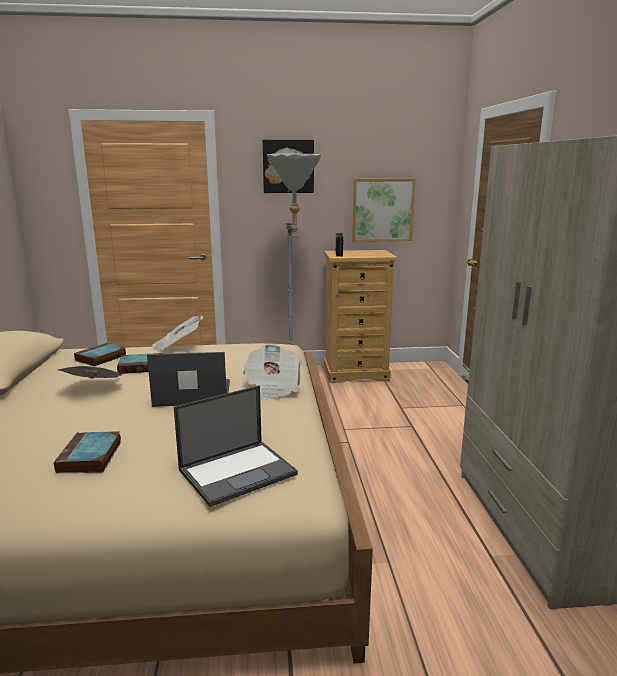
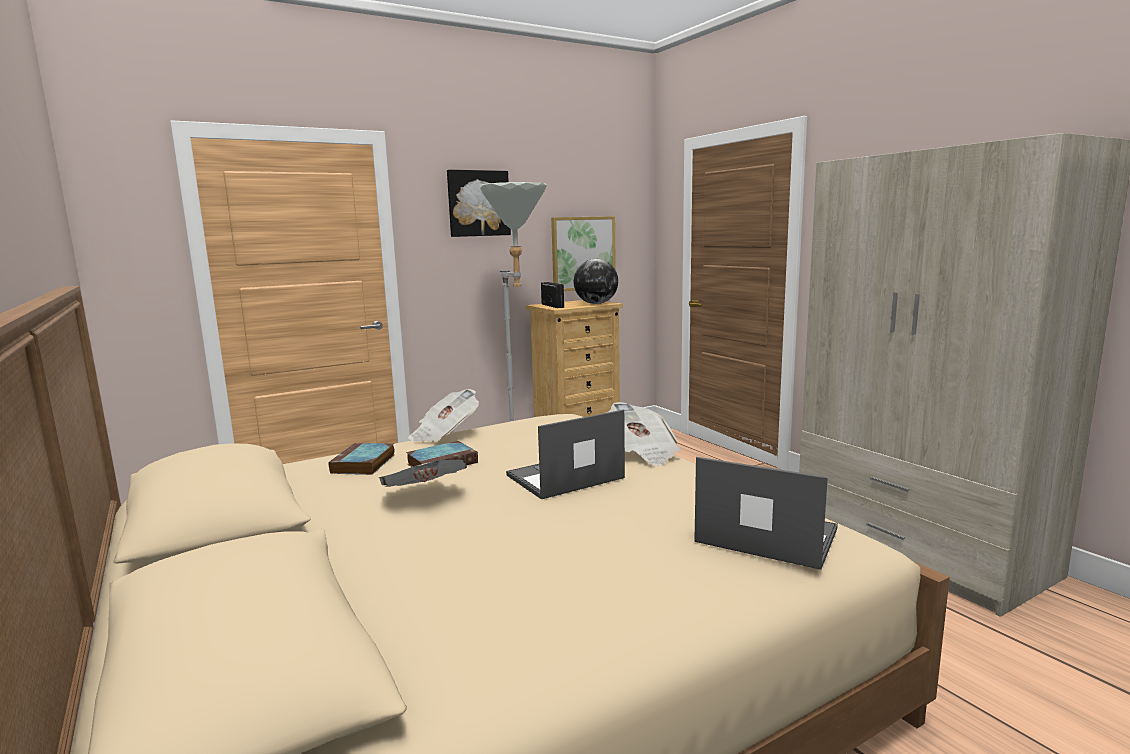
camera: 25 degrees left, 5 degrees down
book [54,431,121,474] -> none
laptop [174,385,298,507] -> laptop turned 90 degrees counterclockwise [694,457,838,570]
none -> globe [574,259,618,304]

